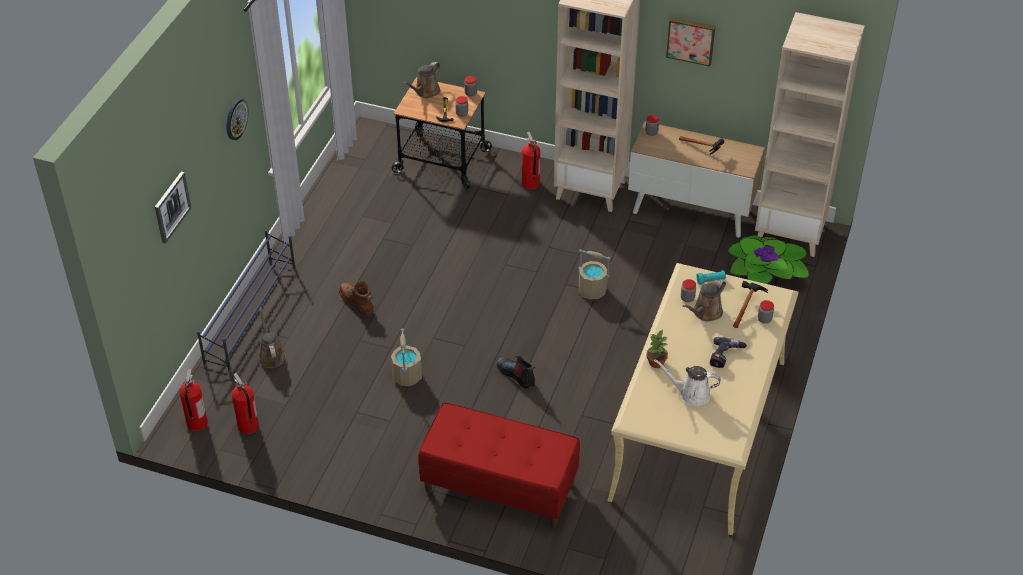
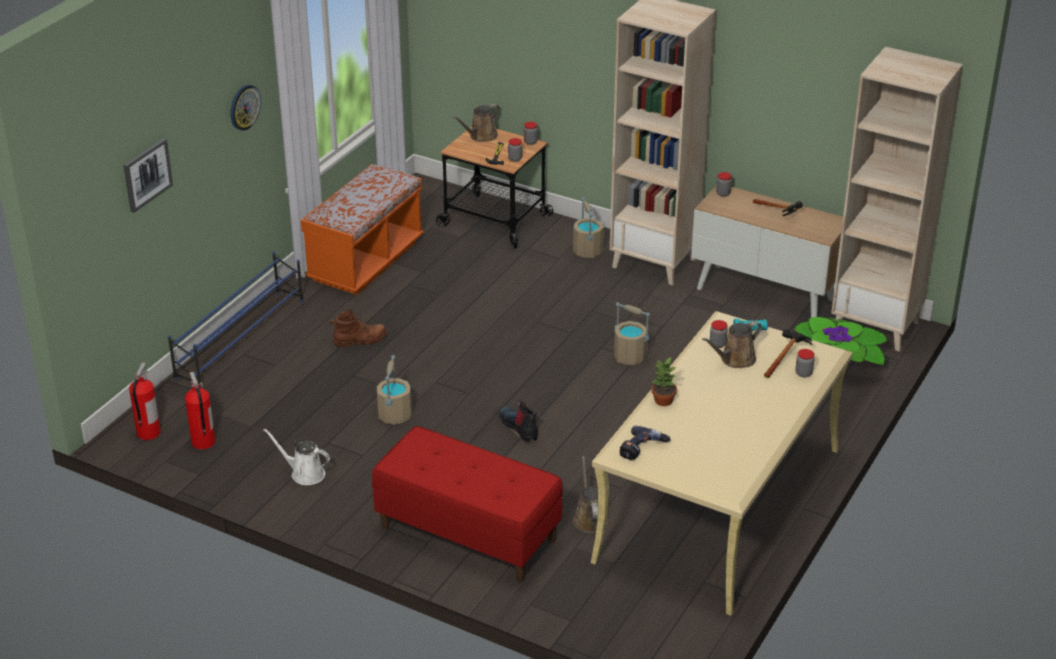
camera: 10 degrees right, 10 degrees down
brown watering can [258,307,286,368] -> brown watering can moved to [573,456,608,533]
brown boot [339,281,374,316] -> brown boot turned 105 degrees clockwise [330,309,388,347]
fire extinguisher [522,131,540,189] -> beige bucket [573,197,604,258]
white watering can [654,360,721,406] -> white watering can moved to [263,428,330,485]
picture [666,17,715,67] -> none
power drill [710,337,747,368] -> power drill moved to [620,426,671,460]
none -> orange bench [301,164,424,295]

